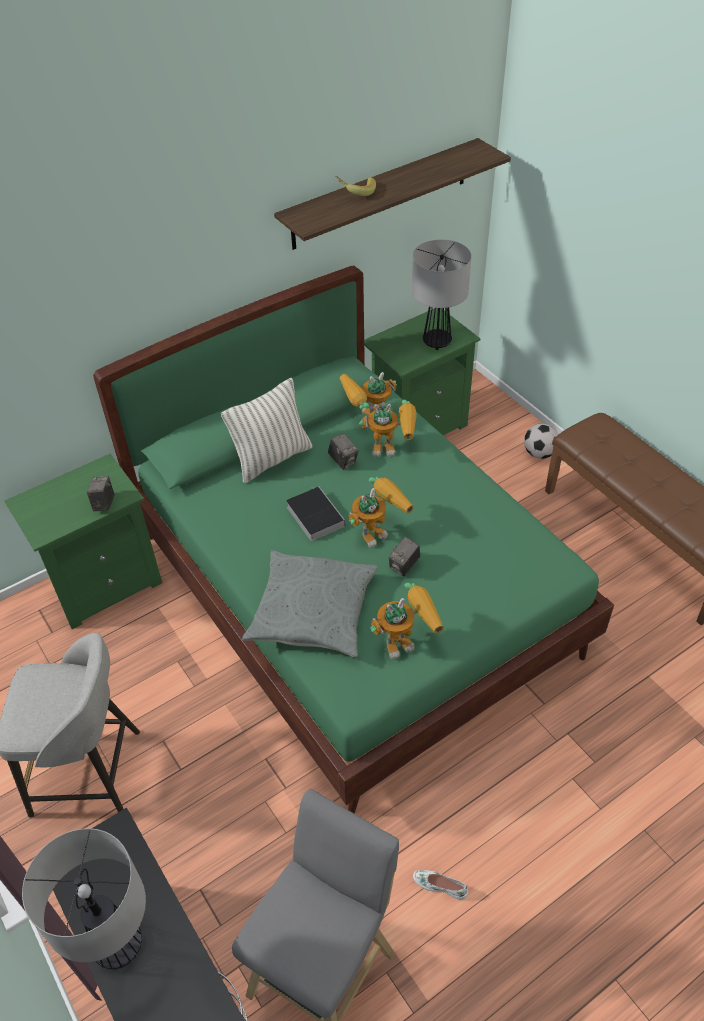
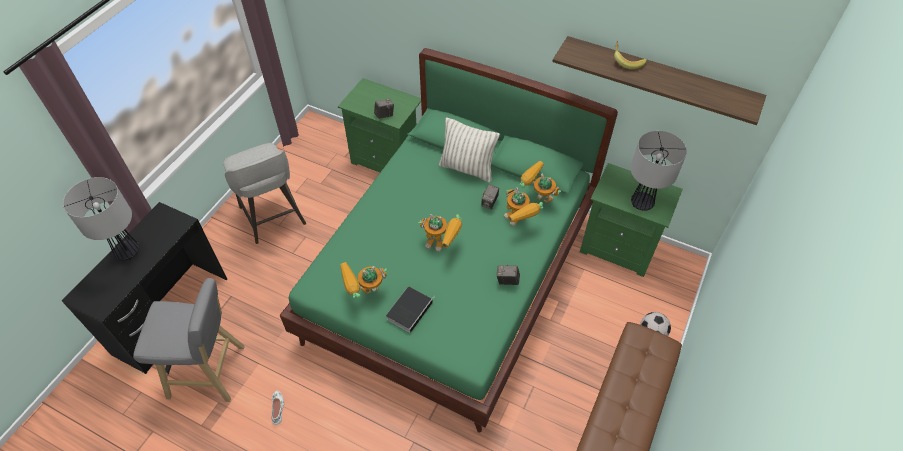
camera: 60 degrees right, 5 degrees up
grey pillow [242,550,378,658] -> none
book [286,486,345,541] -> book moved to [386,286,434,333]
toy robot [370,582,444,660] -> toy robot turned 120 degrees clockwise [340,262,388,298]
camera [389,536,420,577] -> camera moved to [496,264,520,285]

